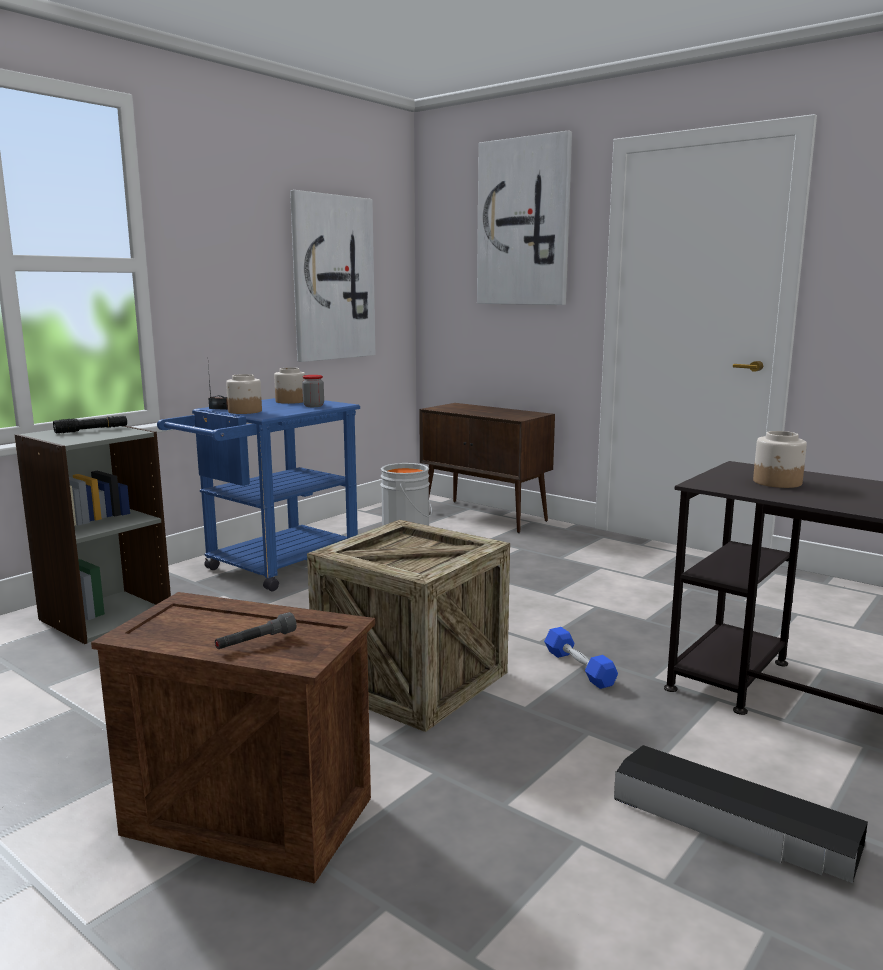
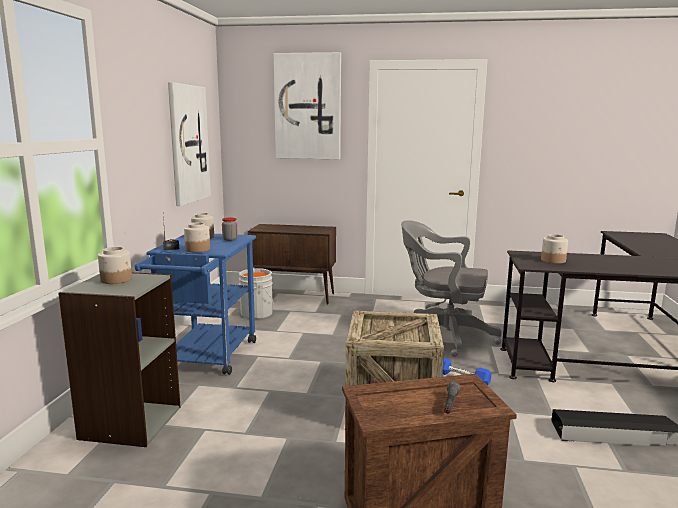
camera: 30 degrees left, 0 degrees up
black flashlight [53,416,127,433] -> jar [98,247,132,284]
none -> grey office chair [401,220,502,357]

